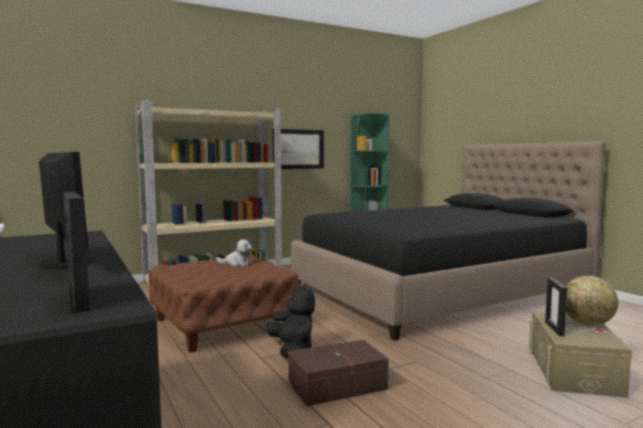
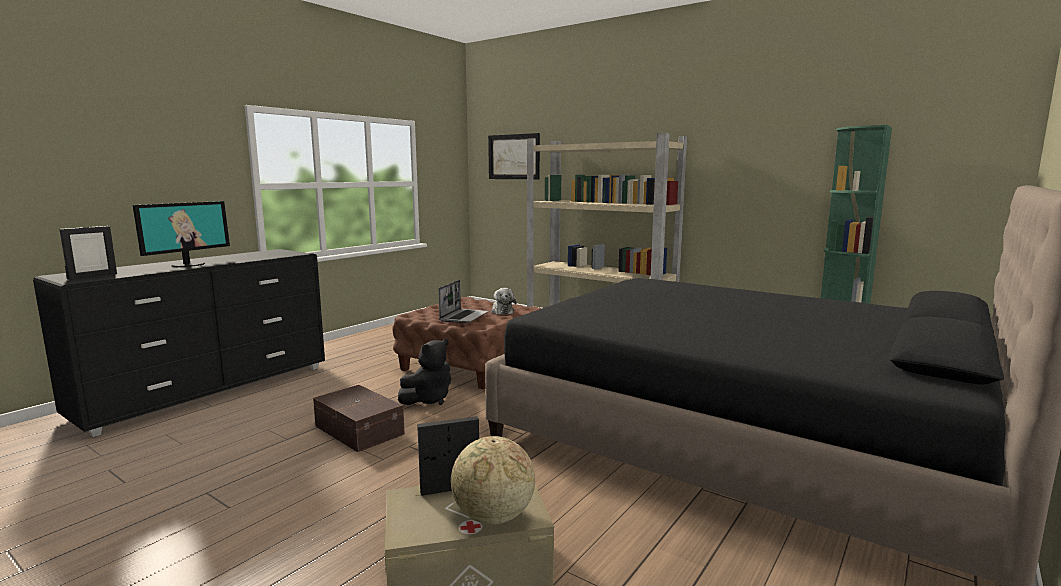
camera: 65 degrees right, 5 degrees up
picture [273,129,324,169] -> picture moved to [488,133,540,179]
none -> laptop [439,280,488,323]

